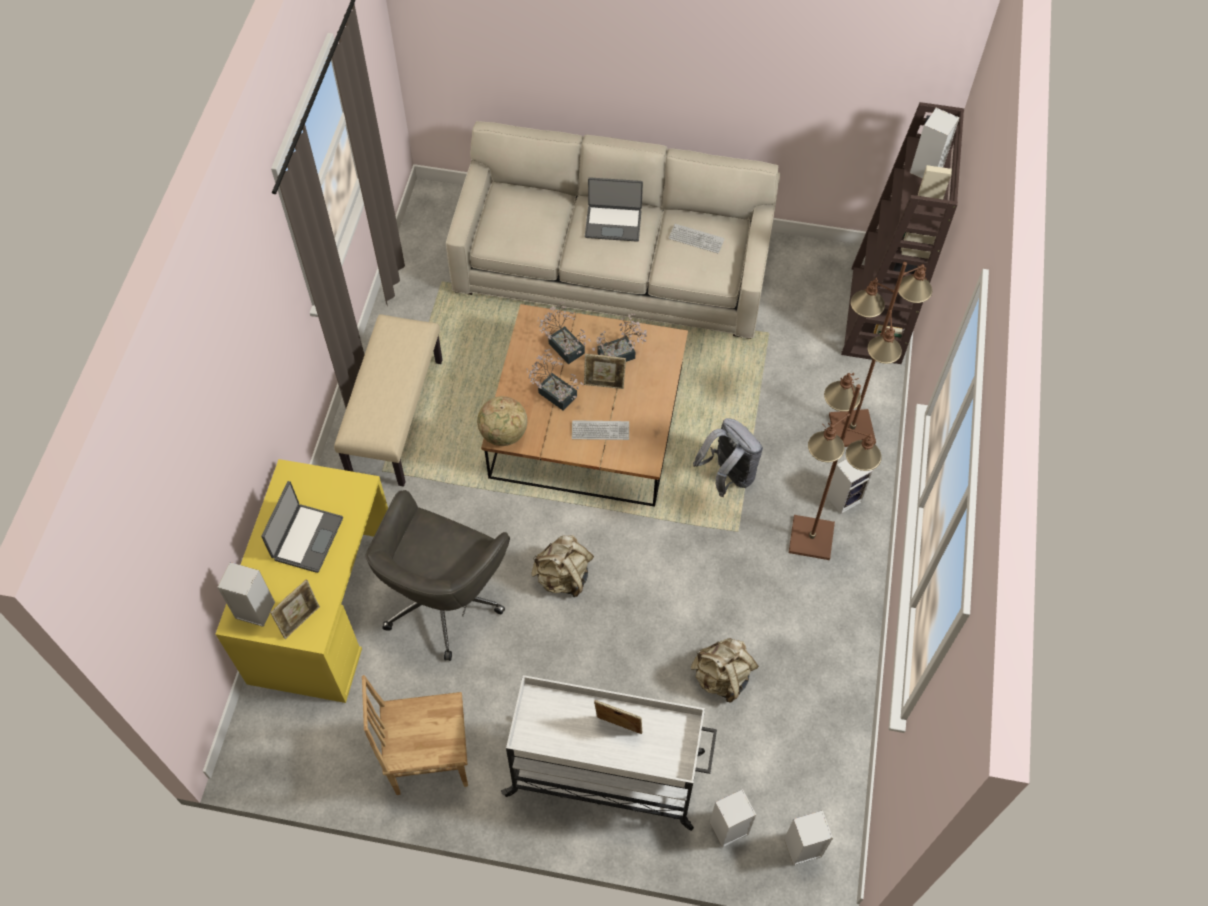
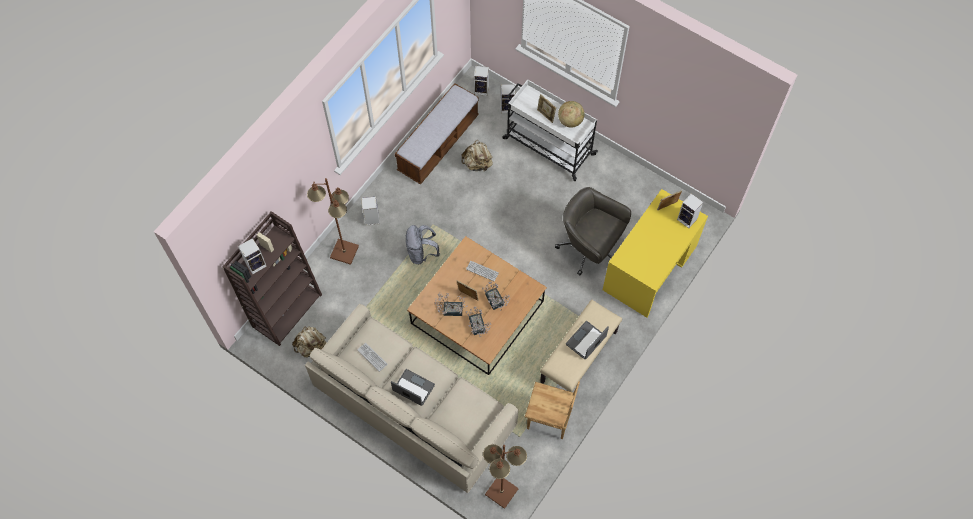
camera: 155 degrees left, 5 degrees up
laptop [261,481,343,573] -> laptop moved to [566,321,609,359]
brown chair [362,675,468,795] -> brown chair moved to [525,381,580,439]
grey office chair [365,490,510,661] -> grey office chair turned 105 degrees counterclockwise [555,187,631,275]
globe [477,396,527,446] -> globe moved to [558,101,585,128]
beige backpack [531,535,594,597] -> beige backpack moved to [292,326,327,357]
brown floor lamp [789,373,882,560] -> brown floor lamp moved to [483,444,527,509]
none -> bench [395,83,479,185]

